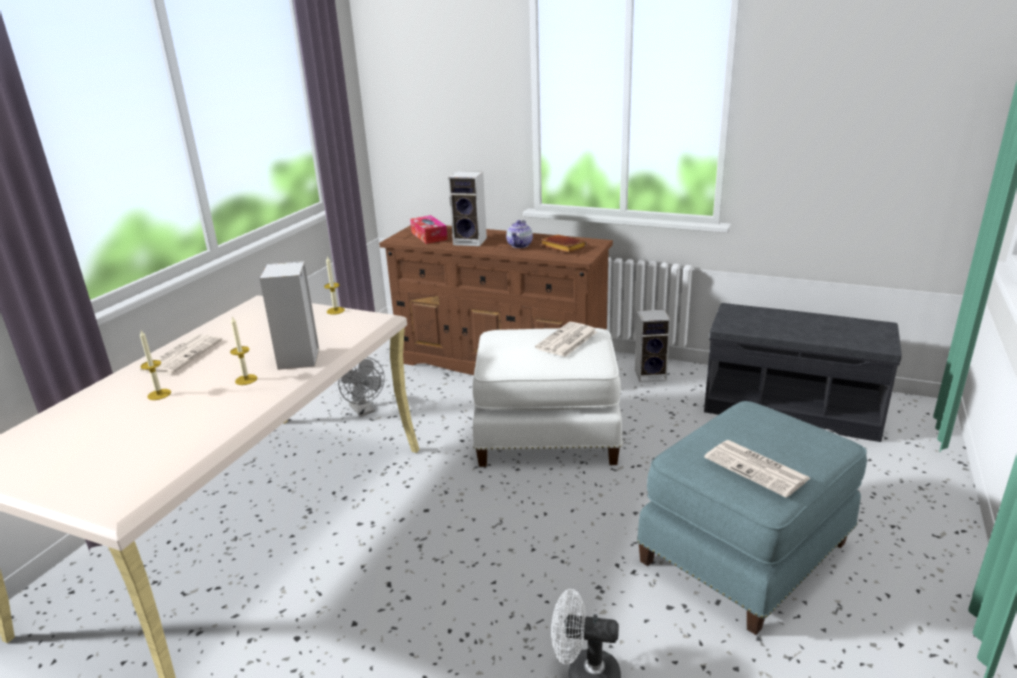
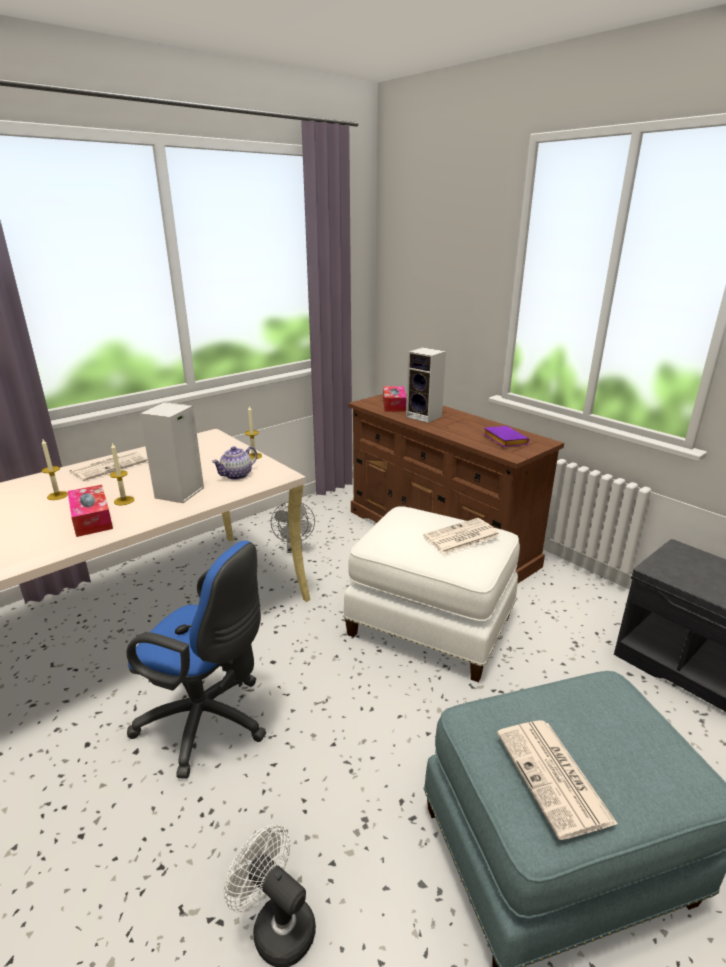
camera: 25 degrees right, 0 degrees up
teapot [506,220,533,248] -> teapot moved to [212,446,257,480]
brown book [541,235,586,253] -> purple book [483,426,529,447]
speaker [635,309,670,382] -> none
none -> tissue box [68,485,113,537]
none -> blue office chair [126,541,266,779]

